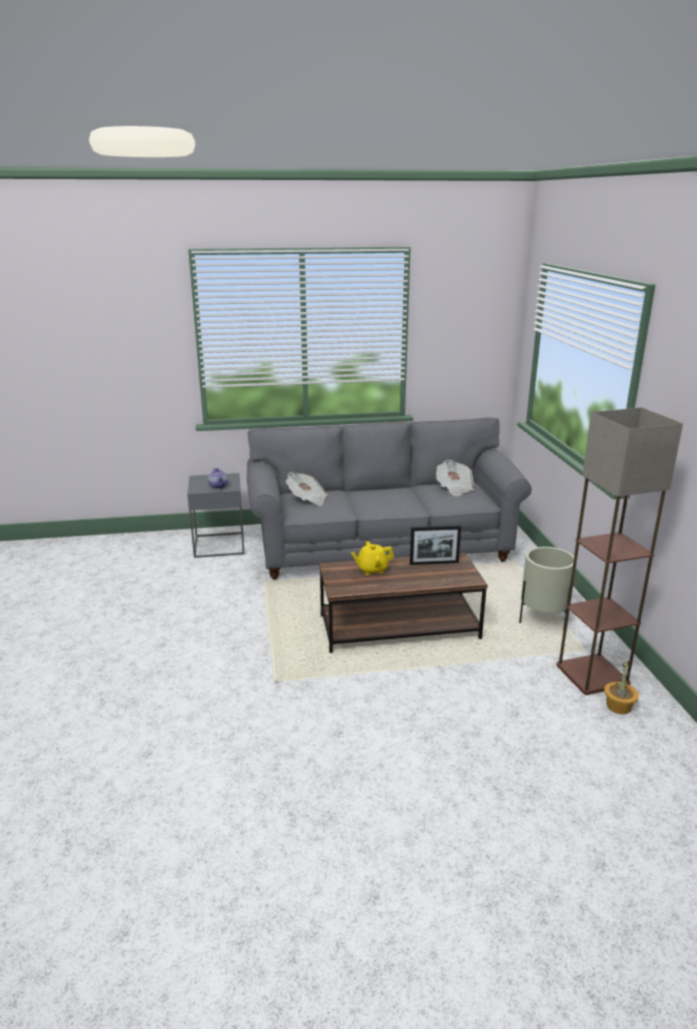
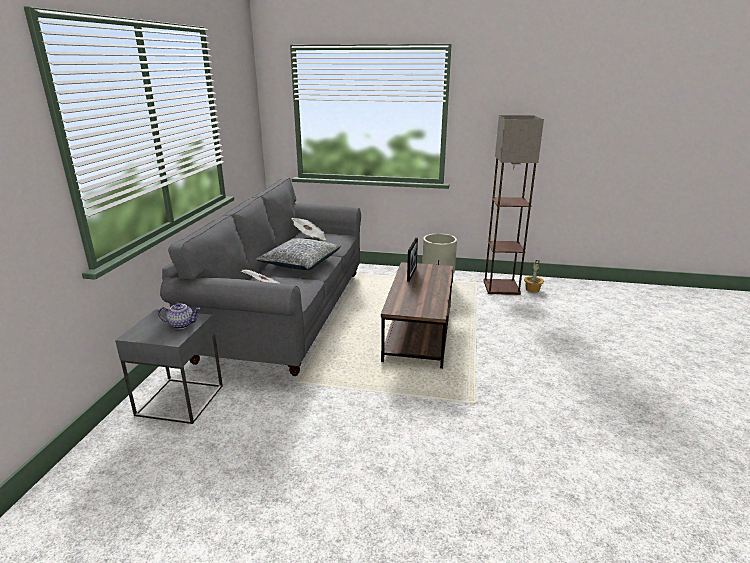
camera: 70 degrees left, 0 degrees up
yellow teapot [351,541,394,575] -> none
none -> pillow [256,238,341,270]

